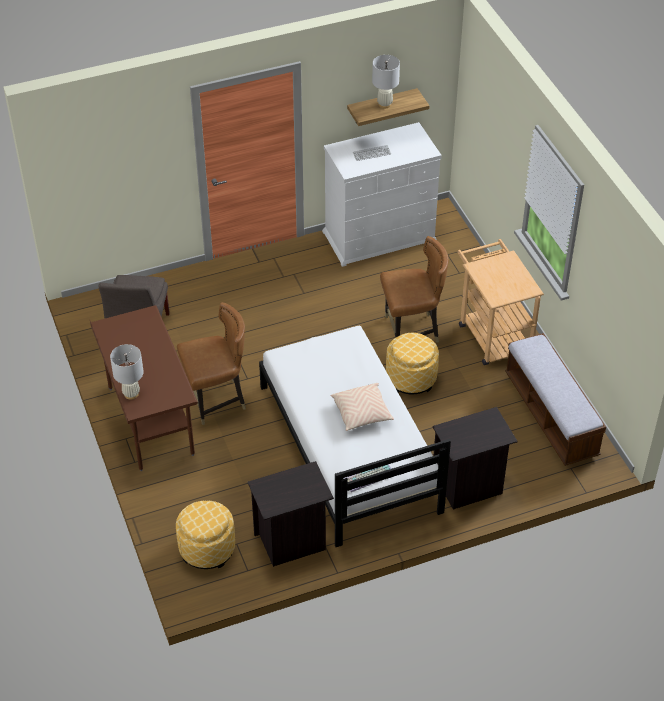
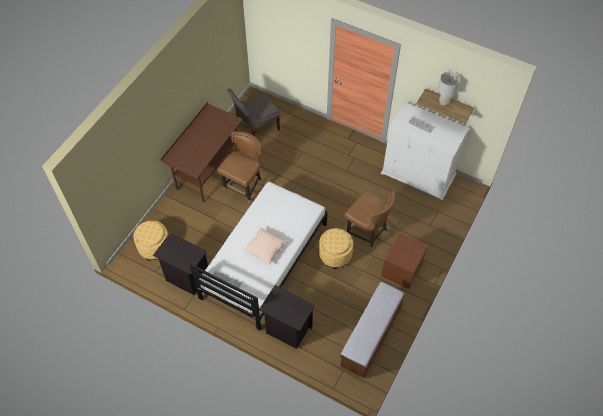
camera: 50 degrees right, 10 degrees up
white table lamp [110,344,144,400] -> none
brown chair [177,302,246,425] -> brown chair turned 90 degrees counterclockwise [217,131,262,203]
beige cart [458,239,544,365] -> brown nightstand [381,233,428,289]

